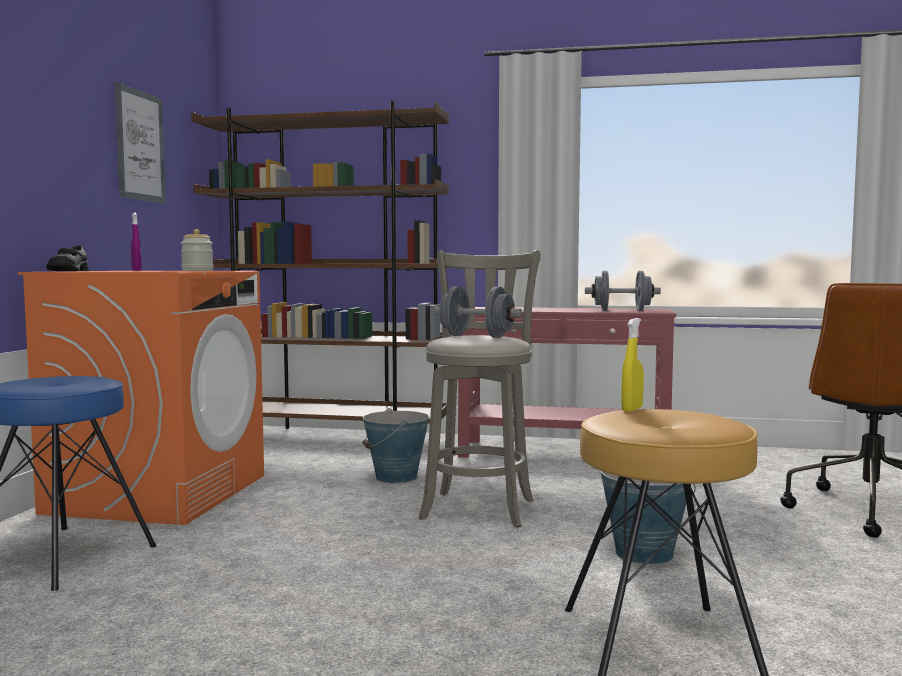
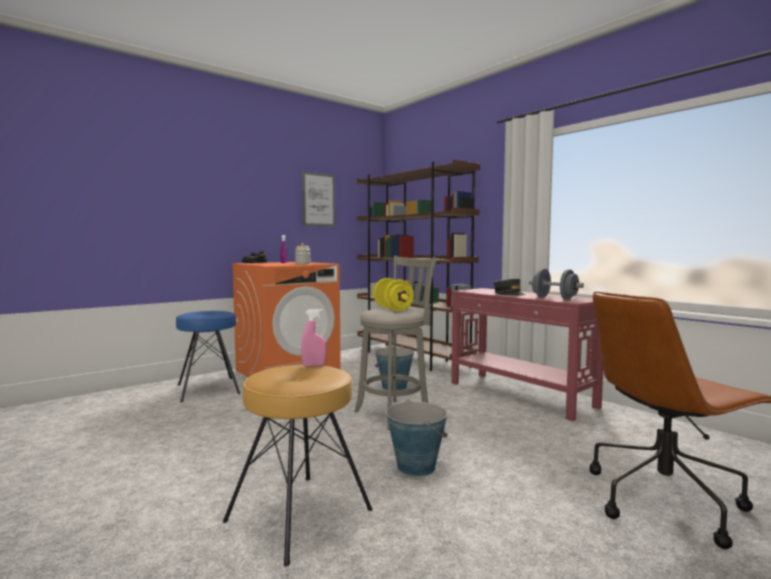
camera: 40 degrees right, 0 degrees up
grey dumbbell [434,286,522,338] -> yellow dumbbell [373,278,414,311]
yellow spray bottle [621,318,644,412] -> pink spray bottle [301,309,327,367]
none -> grey cap [494,279,525,295]

